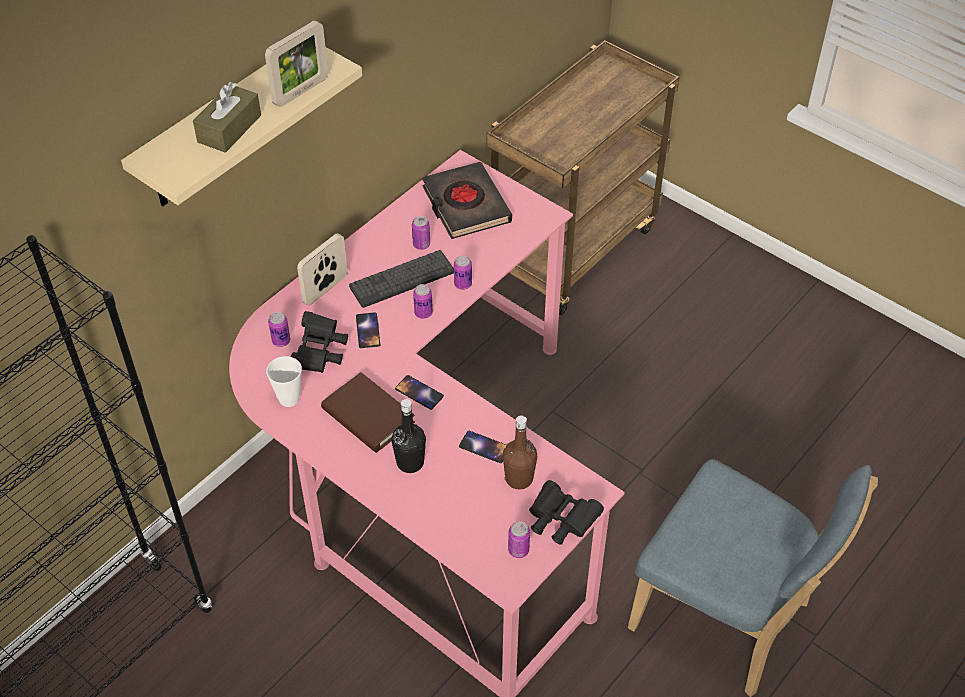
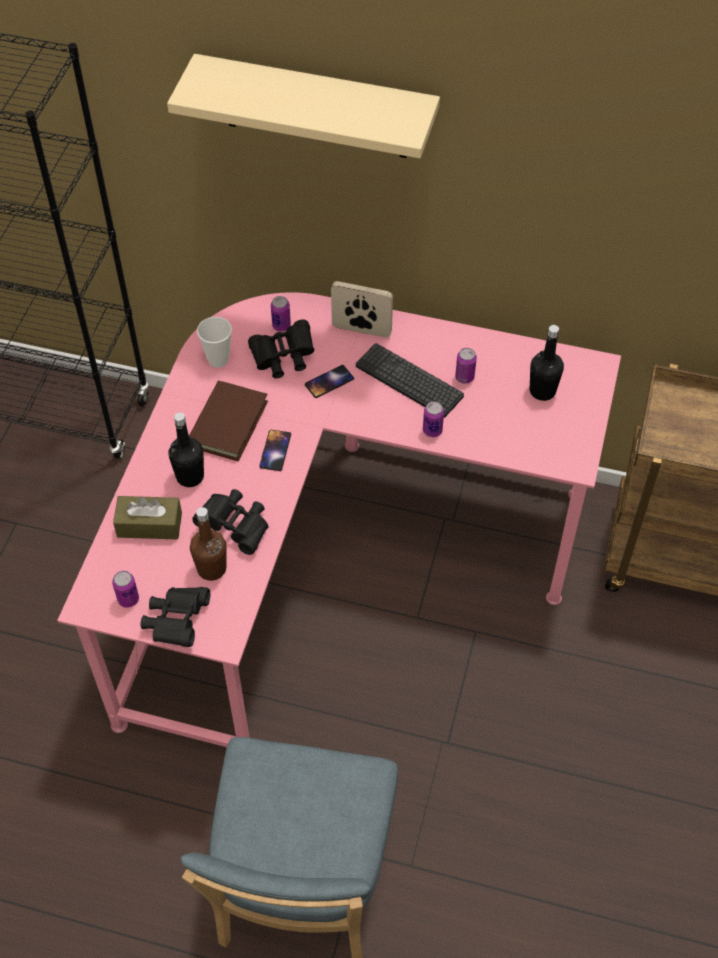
camera: 65 degrees right, 5 degrees up
brown tissue box [193,82,261,153] -> brown tissue box moved to [113,496,182,540]
picture frame [265,20,328,107] -> none
can [413,284,433,319] -> none
black book [422,162,512,239] -> black bottle [530,325,564,401]
phone [459,431,507,463] -> black binoculars [192,489,269,555]

